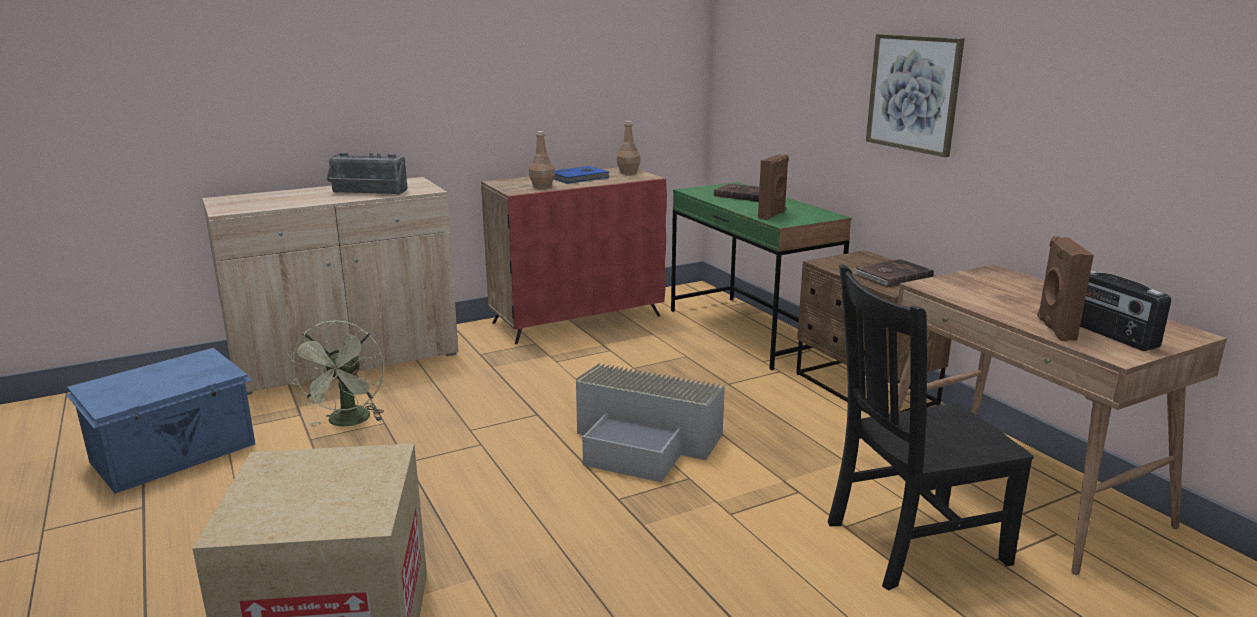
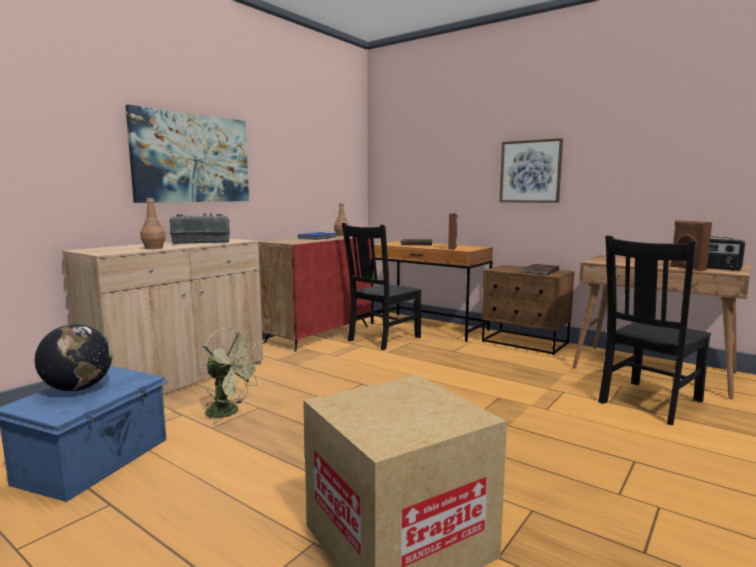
camera: 25 degrees left, 10 degrees down
green fan [288,320,384,426] -> green fan turned 45 degrees counterclockwise [201,328,261,425]
brown bottle [529,131,555,189] -> brown bottle moved to [140,198,166,249]
grey storage box [576,363,725,482] -> none
green desk [671,182,852,370] -> brown desk [371,241,493,342]
none -> globe [35,324,112,391]
none -> picture [125,105,249,203]
none -> black chair [342,223,422,350]

